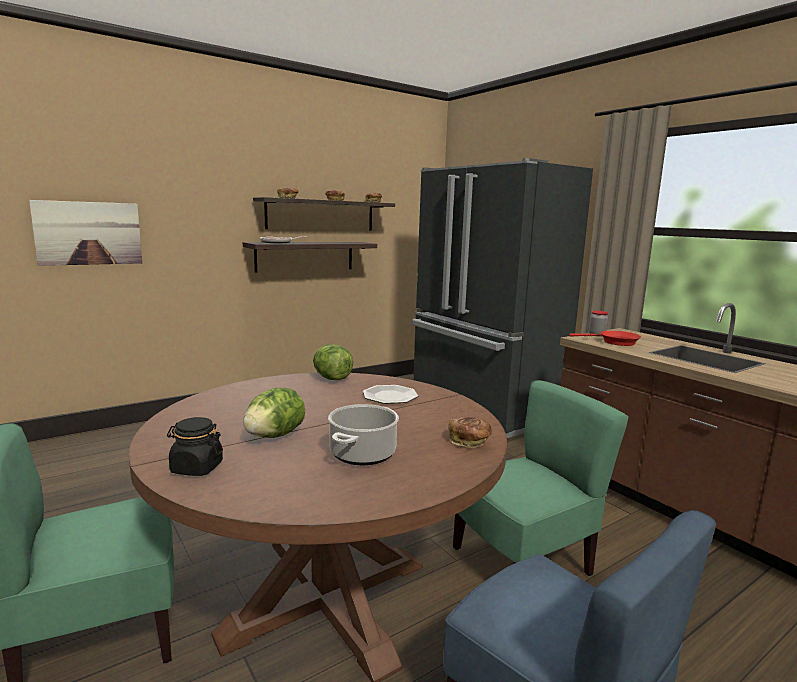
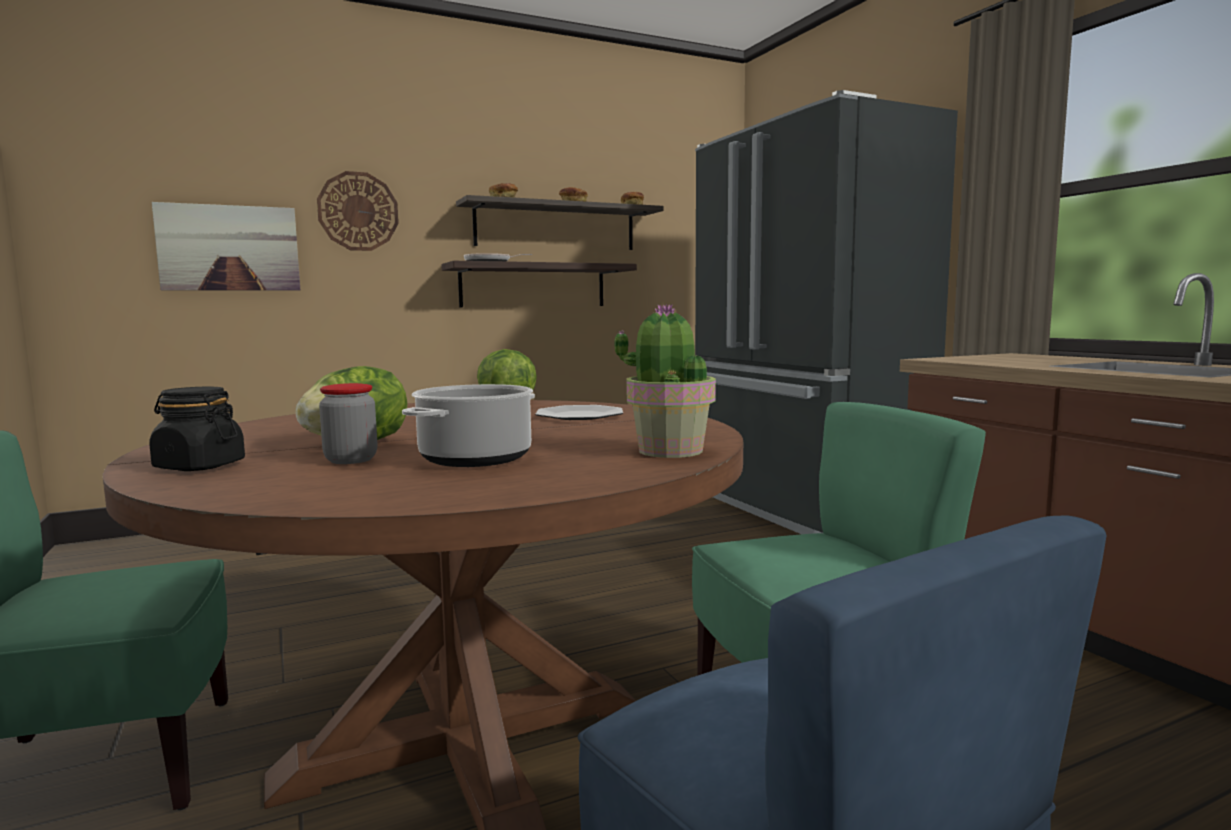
camera: 10 degrees right, 5 degrees down
bread [448,417,492,448] -> potted plant [614,304,716,458]
red frying pan [569,331,641,346] -> none
jar [589,311,608,337] -> jar moved to [319,383,377,464]
none -> wall clock [317,171,399,251]

